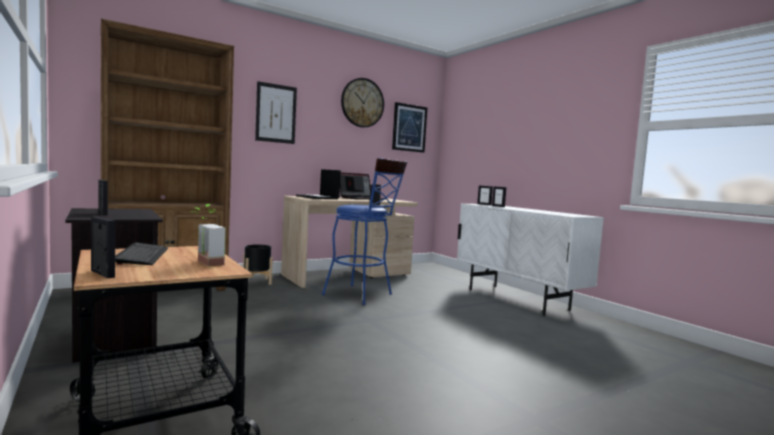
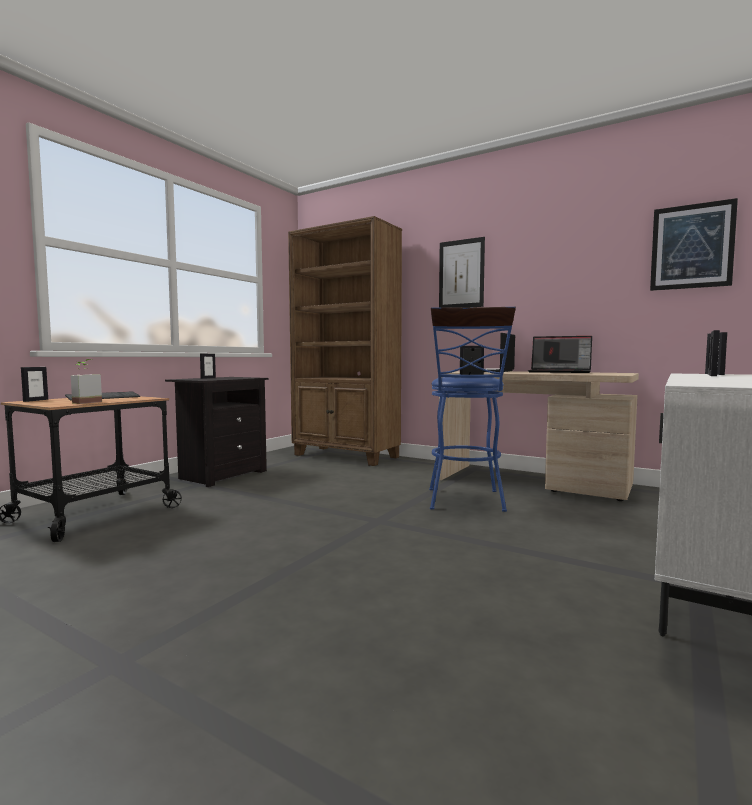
camera: 65 degrees right, 0 degrees up
black planter [243,244,273,285] -> none
wall clock [341,78,384,128] -> none

